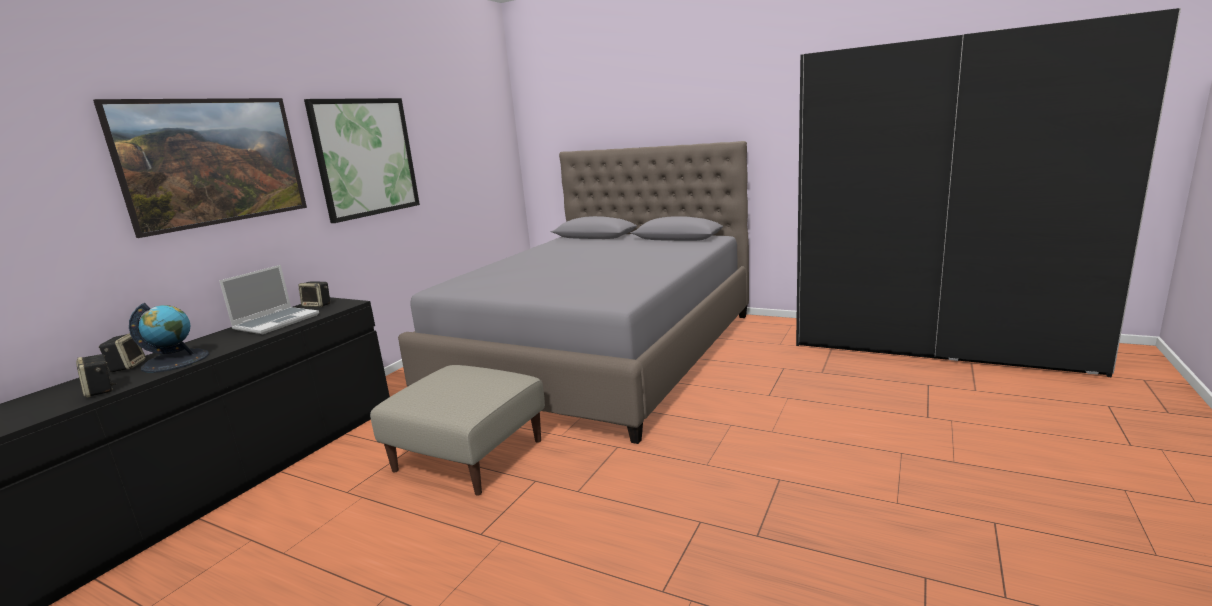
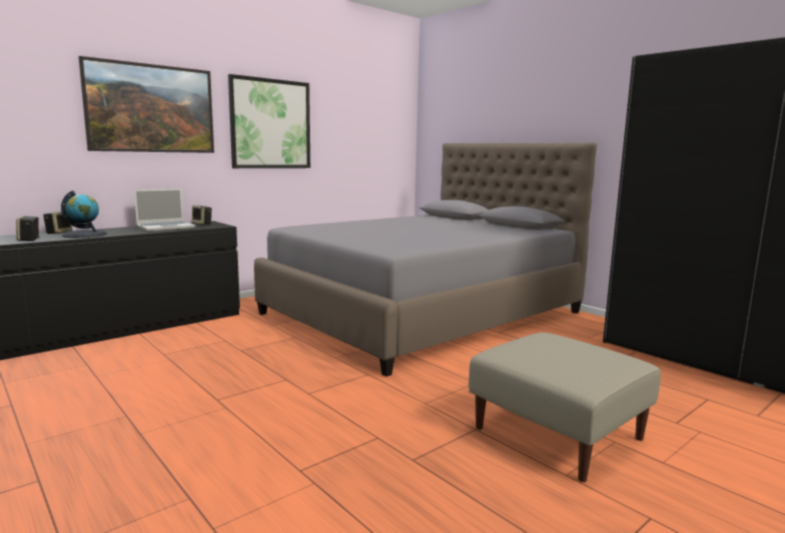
camera: 20 degrees right, 5 degrees down
beige ottoman [370,365,545,496] -> beige ottoman moved to [468,332,661,482]

